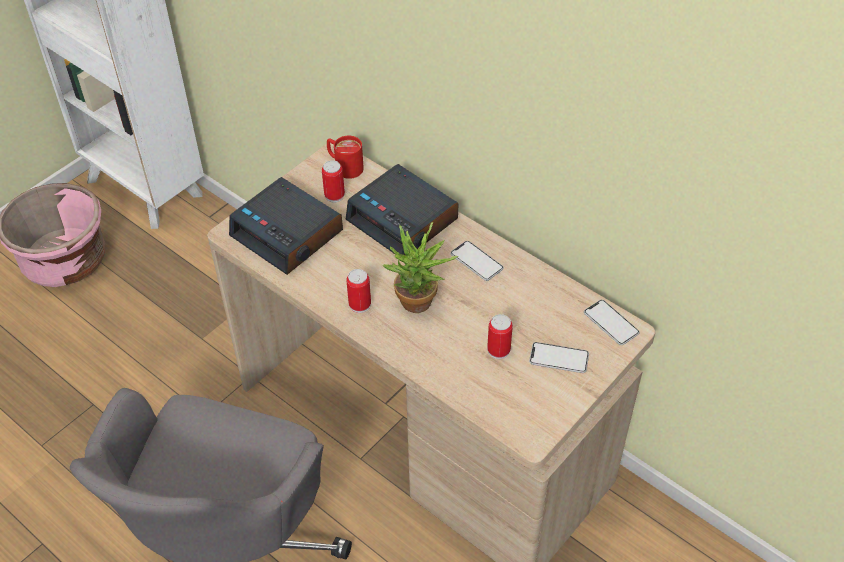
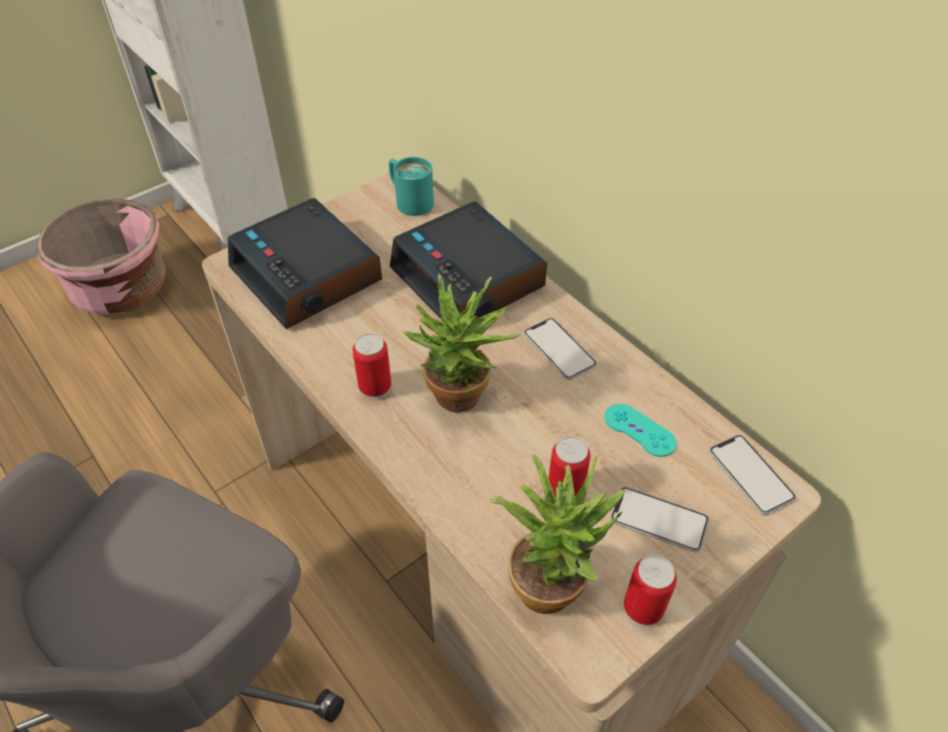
camera: 10 degrees right, 0 degrees up
can [322,160,345,203] -> can moved to [624,555,677,627]
red mug [327,136,364,179] -> turquoise mug [389,157,434,216]
none -> potted plant [490,453,625,614]
none -> turquoise game controller [605,404,676,457]

